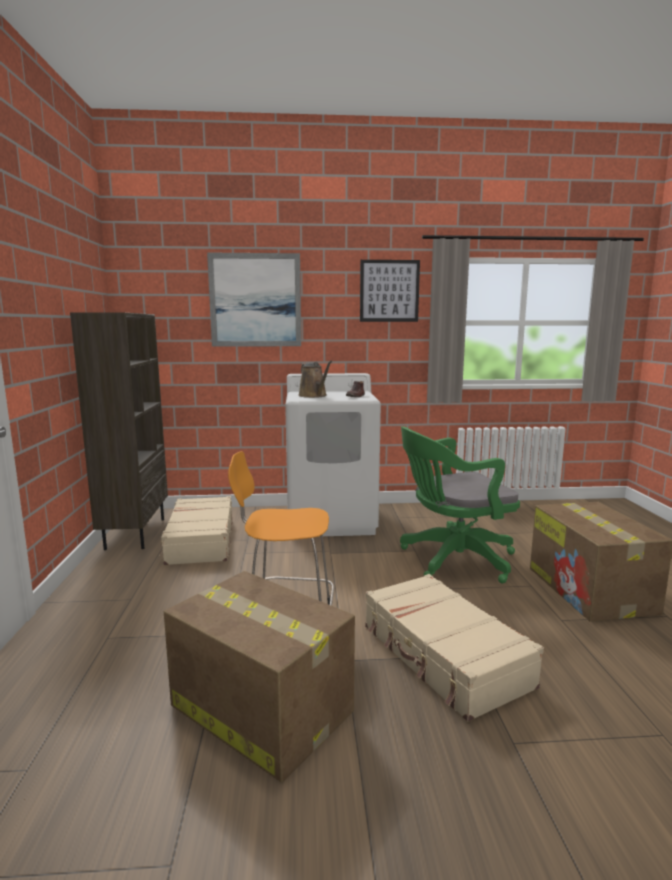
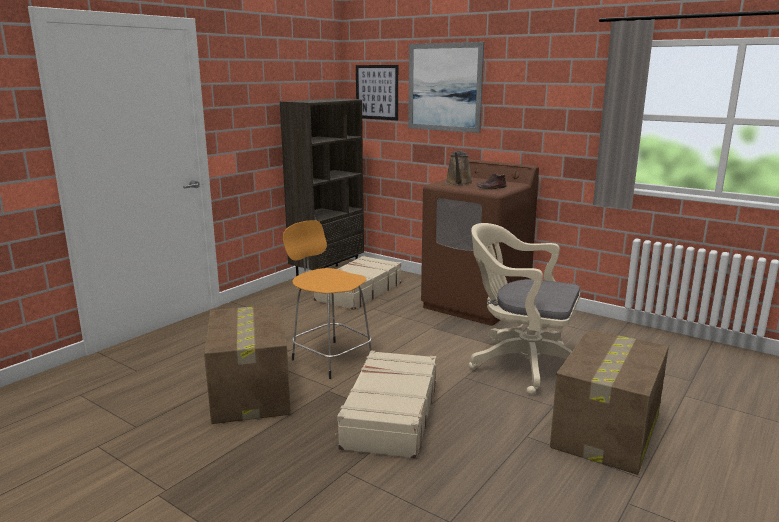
camera: 40 degrees right, 5 degrees up
white washing machine [285,373,381,537] -> brown washing machine [421,159,539,326]
picture [360,260,420,322] -> picture moved to [356,65,398,120]
green office chair [400,426,520,583] -> beige office chair [469,223,580,395]

